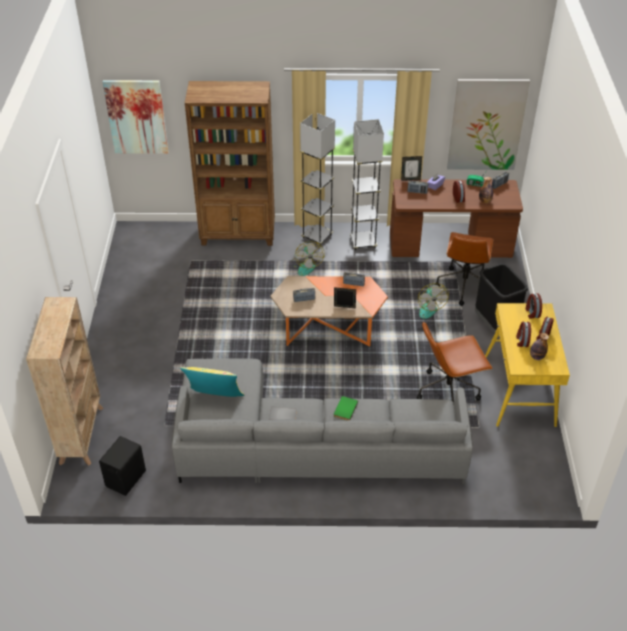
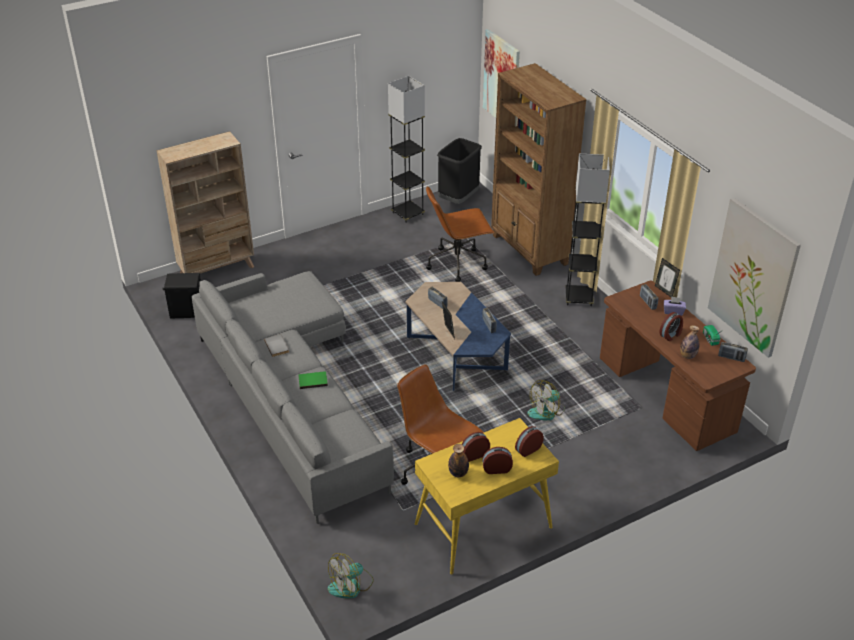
camera: 60 degrees right, 5 degrees down
yellow pillow [180,367,245,397] -> none
orange coffee table [271,276,388,346] -> blue coffee table [406,282,511,391]
fan [291,242,325,276] -> fan moved to [328,553,374,599]
grey floor lamp [350,119,384,251] -> grey floor lamp moved to [388,76,425,223]
brown office chair [435,232,494,306] -> brown office chair moved to [426,186,494,282]
black trash can [475,264,528,333] -> black trash can moved to [437,138,482,204]

